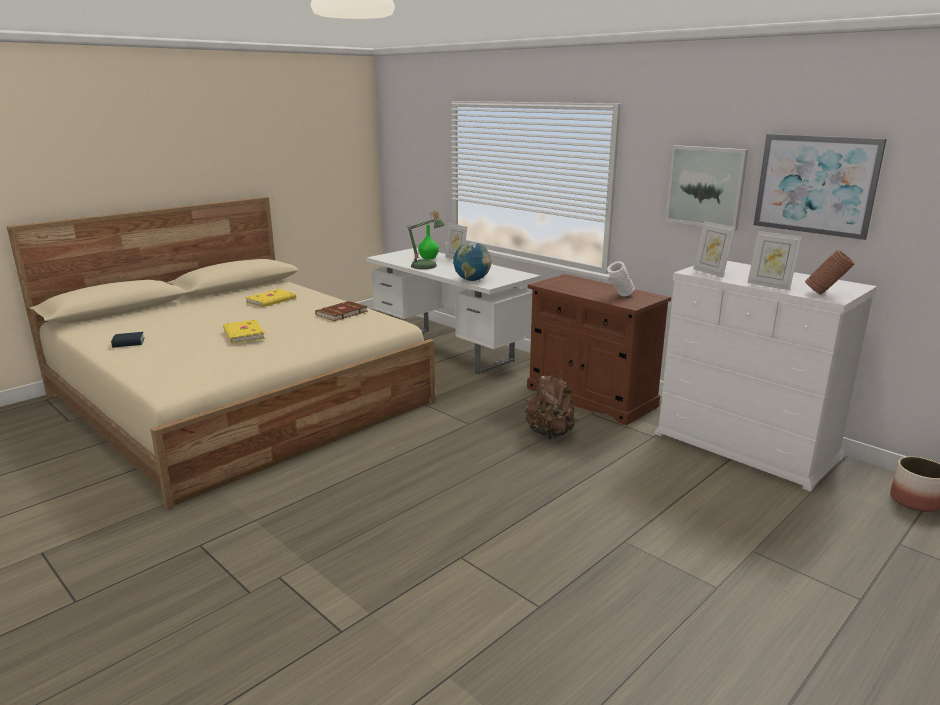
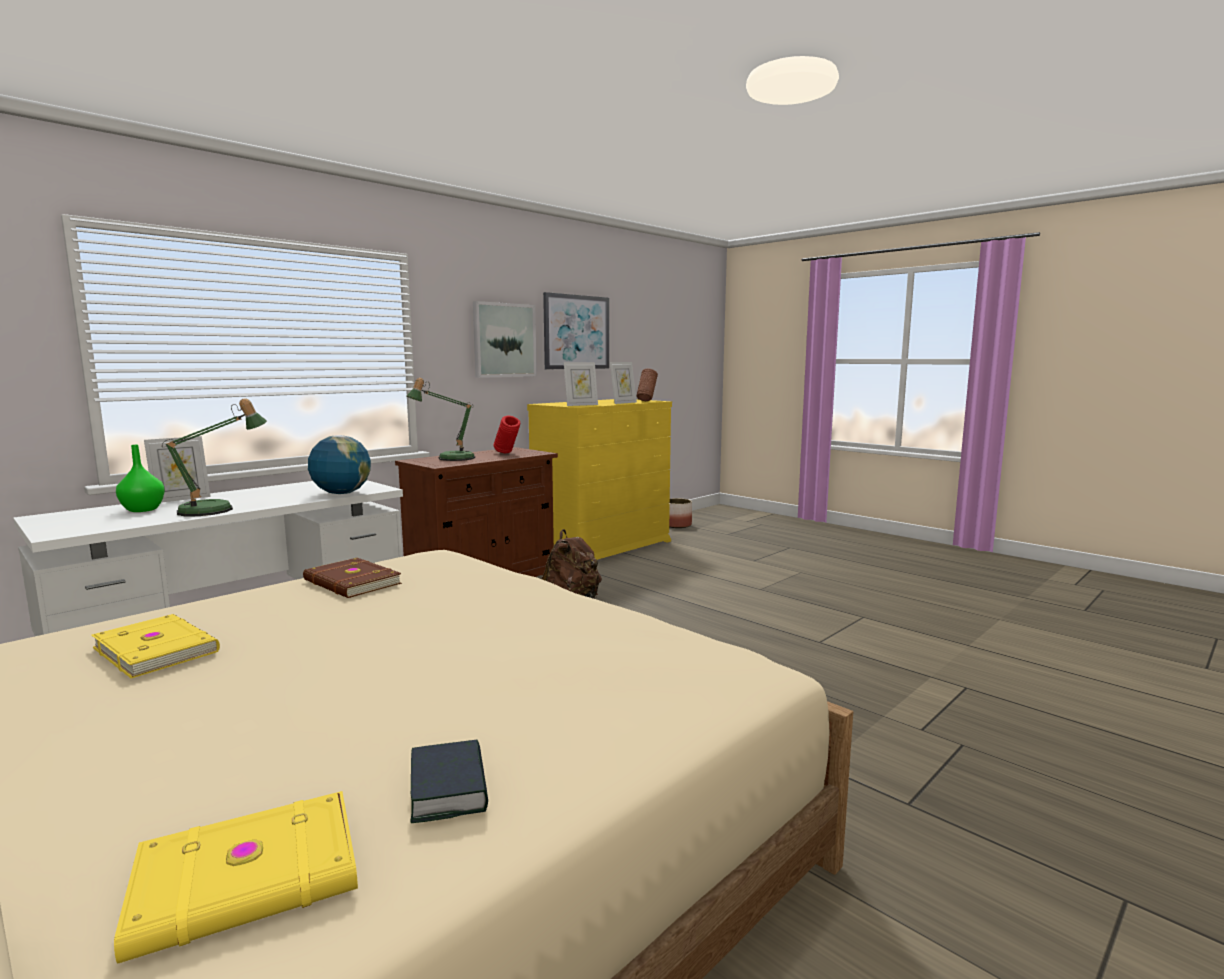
camera: 90 degrees left, 10 degrees down
yellow book [223,320,265,343] -> yellow book moved to [114,791,358,964]
white vase [607,261,635,296] -> red vase [493,416,520,453]
white dresser [654,261,877,492] -> yellow dresser [527,399,672,561]
none -> table lamp [407,378,475,461]

